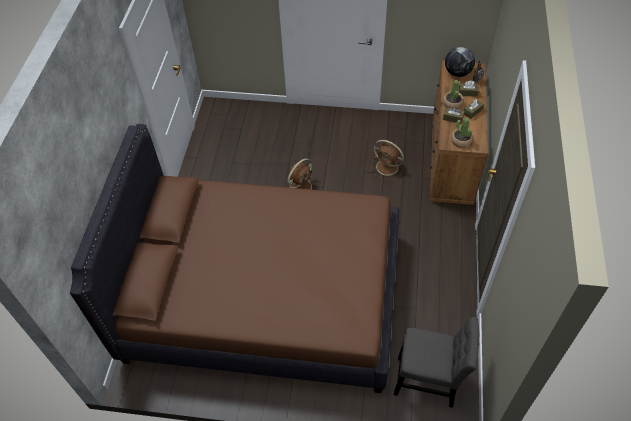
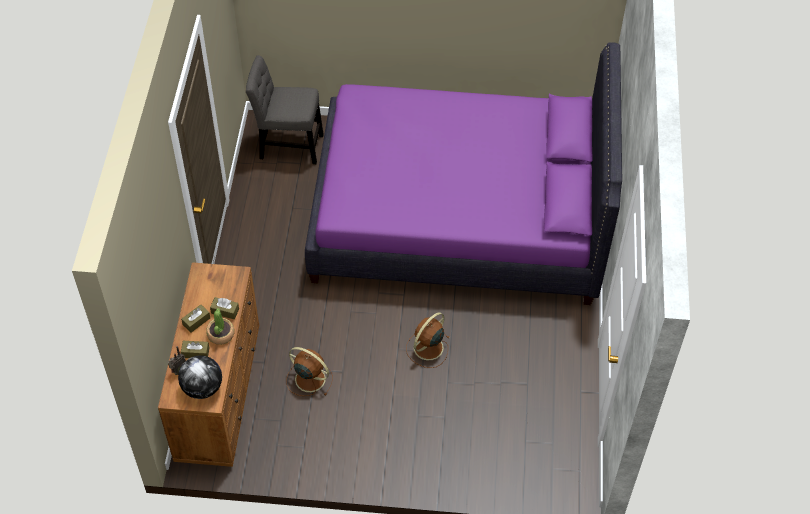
camera: 175 degrees right, 0 degrees up
brown bed [70,124,399,393] -> purple bed [305,42,622,305]
potted plant [451,118,473,148] -> none

